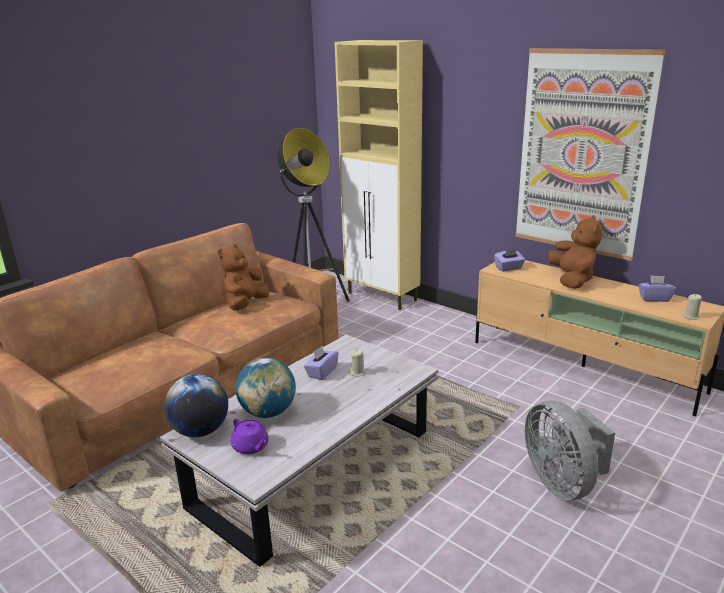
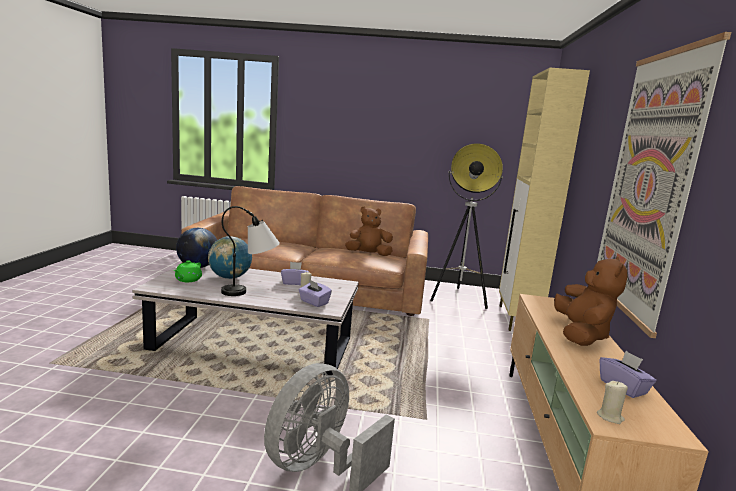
camera: 55 degrees right, 10 degrees down
purple teapot [231,419,268,455] -> green teapot [174,260,202,282]
purple tissue box [494,249,525,272] -> purple tissue box moved to [299,280,332,307]
brown plush toy [548,215,602,289] -> brown plush toy turned 45 degrees counterclockwise [554,256,627,346]
none -> table lamp [221,206,280,296]

